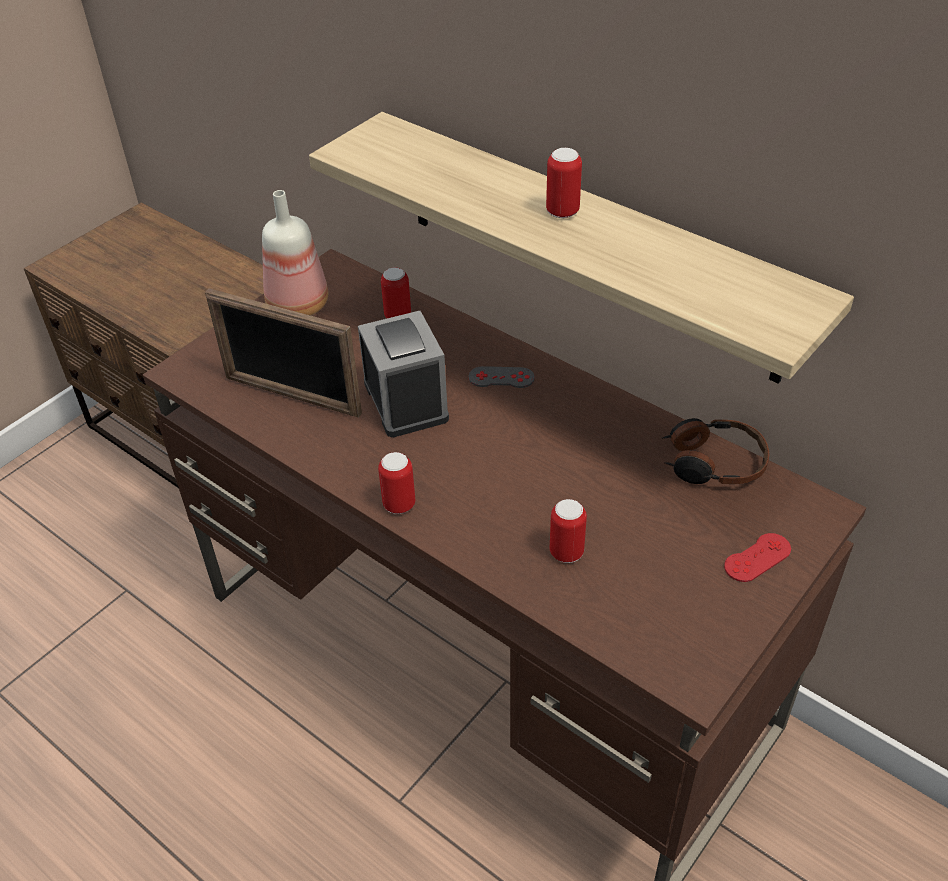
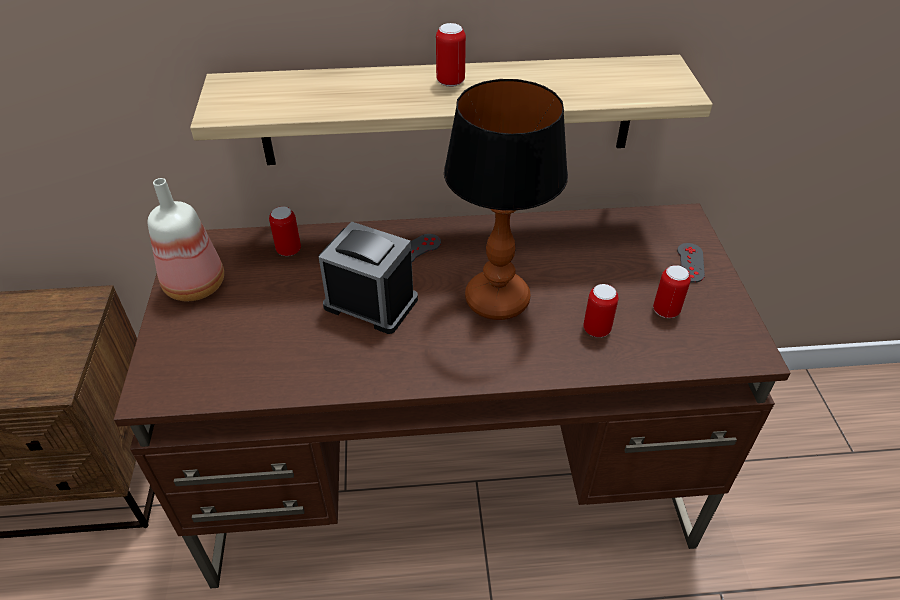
camera: 45 degrees left, 0 degrees up
picture frame [205,288,362,417] -> none
can [378,452,415,514] -> can moved to [653,265,691,318]
headphones [662,418,769,484] -> none
red game controller [724,533,791,582] -> grey game controller [677,243,705,283]
none -> table lamp [444,79,568,320]

